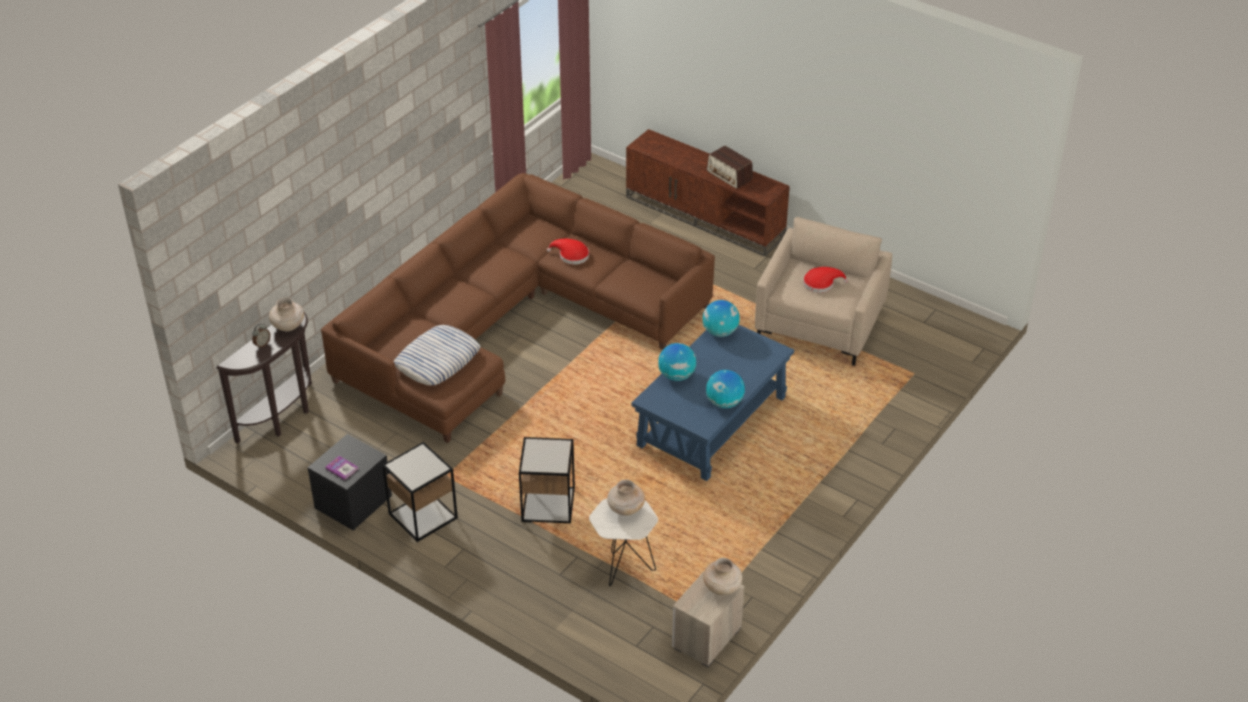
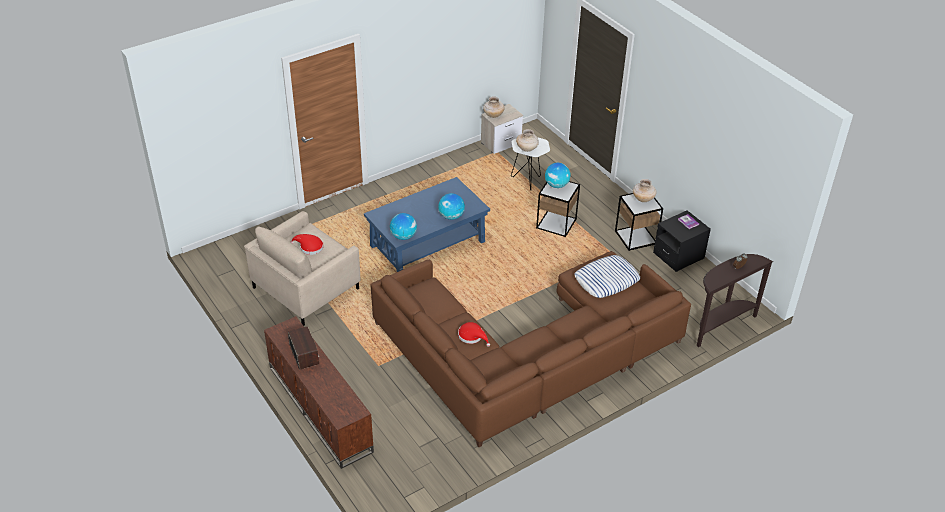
camera: 160 degrees left, 0 degrees up
beige vase [269,297,304,331] -> beige vase moved to [633,179,656,202]
globe [706,370,745,408] -> globe moved to [545,163,570,188]

